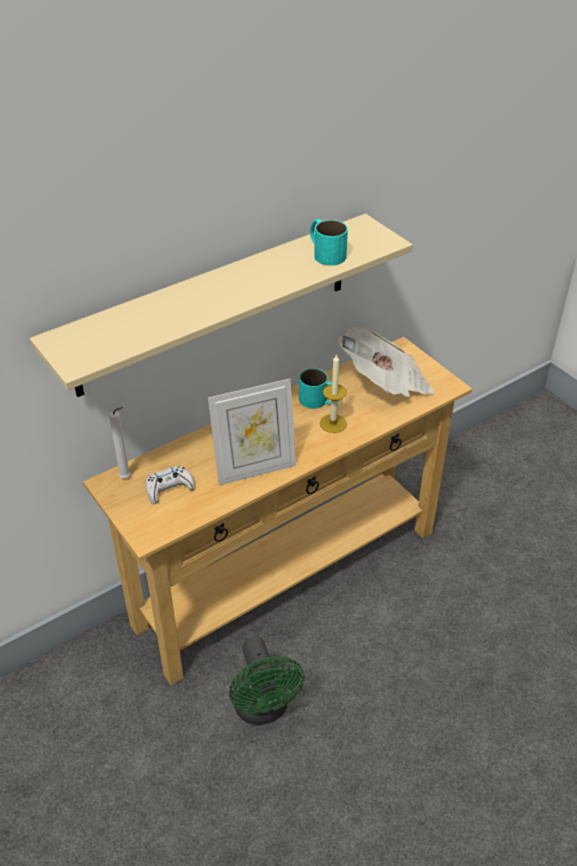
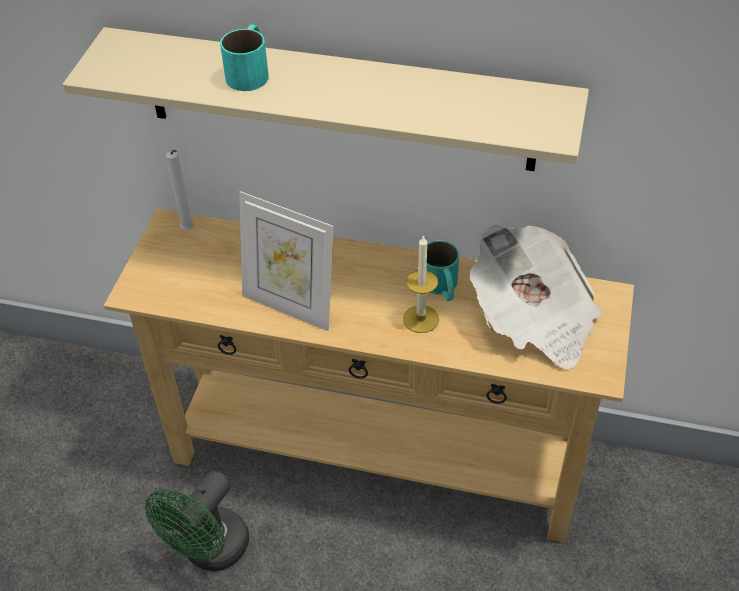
camera: 50 degrees right, 5 degrees up
white game controller [145,466,195,504] -> none
turquoise mug [310,219,348,266] -> turquoise mug moved to [220,24,269,91]

